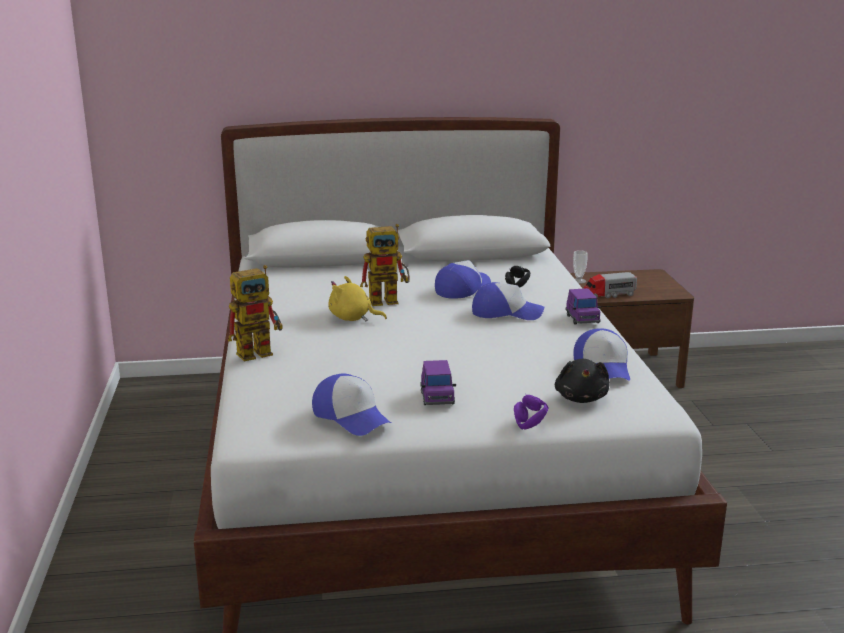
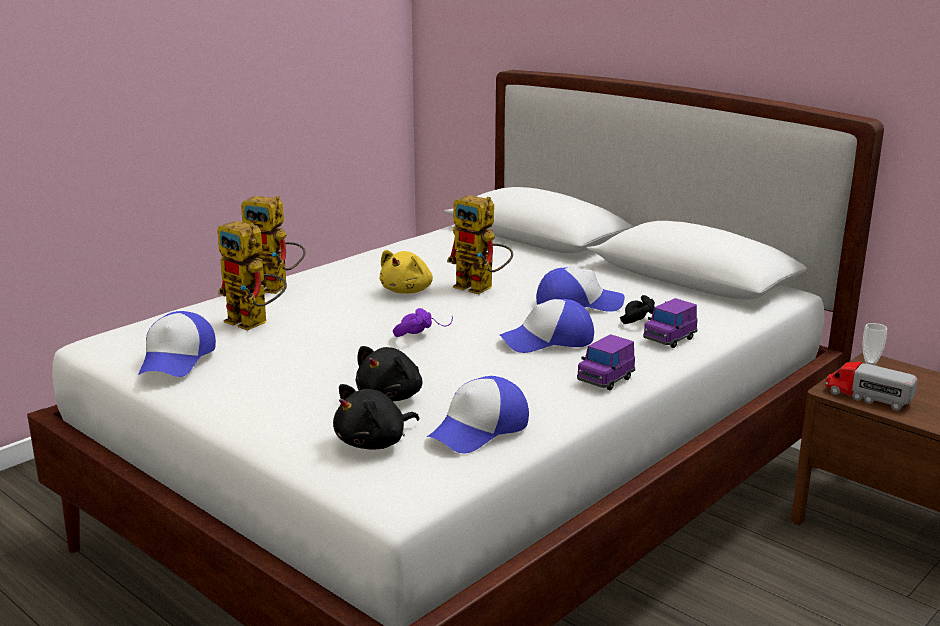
camera: 50 degrees right, 0 degrees up
yellow plush toy [328,276,387,322] -> yellow plush toy turned 135 degrees counterclockwise [380,250,433,294]
purple toy car [420,360,456,405] -> purple toy car moved to [643,298,698,348]
cap [472,282,544,320] -> cap turned 105 degrees clockwise [500,299,594,353]
purple headphones [514,393,549,429] -> purple headphones moved to [393,308,453,337]
none -> toy robot [217,221,287,331]
none -> black plush toy [355,346,422,401]

